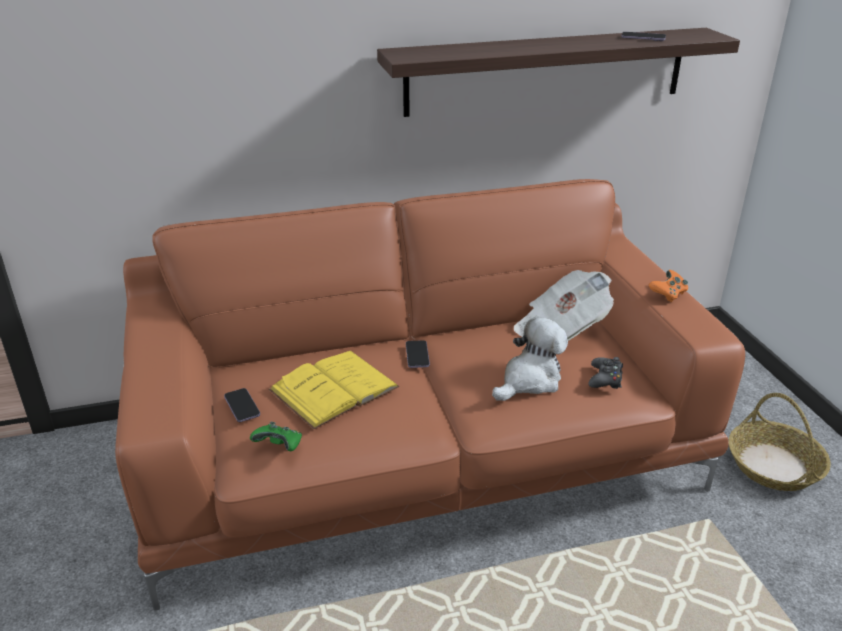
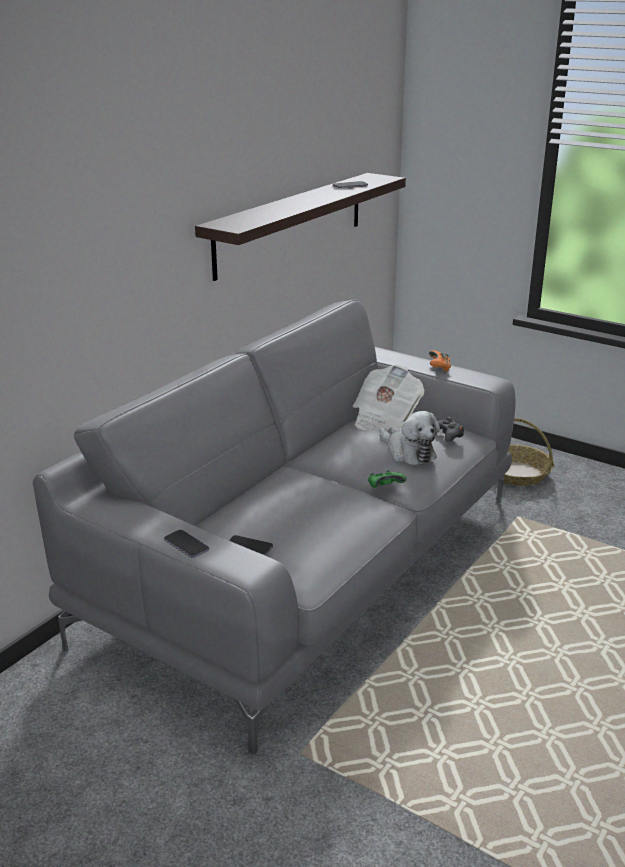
camera: 40 degrees left, 5 degrees down
brown sofa [115,179,745,611] -> grey sofa [33,299,516,754]
green game controller [250,422,302,451] -> green game controller moved to [368,470,406,488]
yellow book [269,351,399,429] -> none
phone [406,340,430,368] -> phone moved to [164,530,209,558]
plush toy [492,317,568,401] -> plush toy turned 135 degrees clockwise [379,411,440,465]

